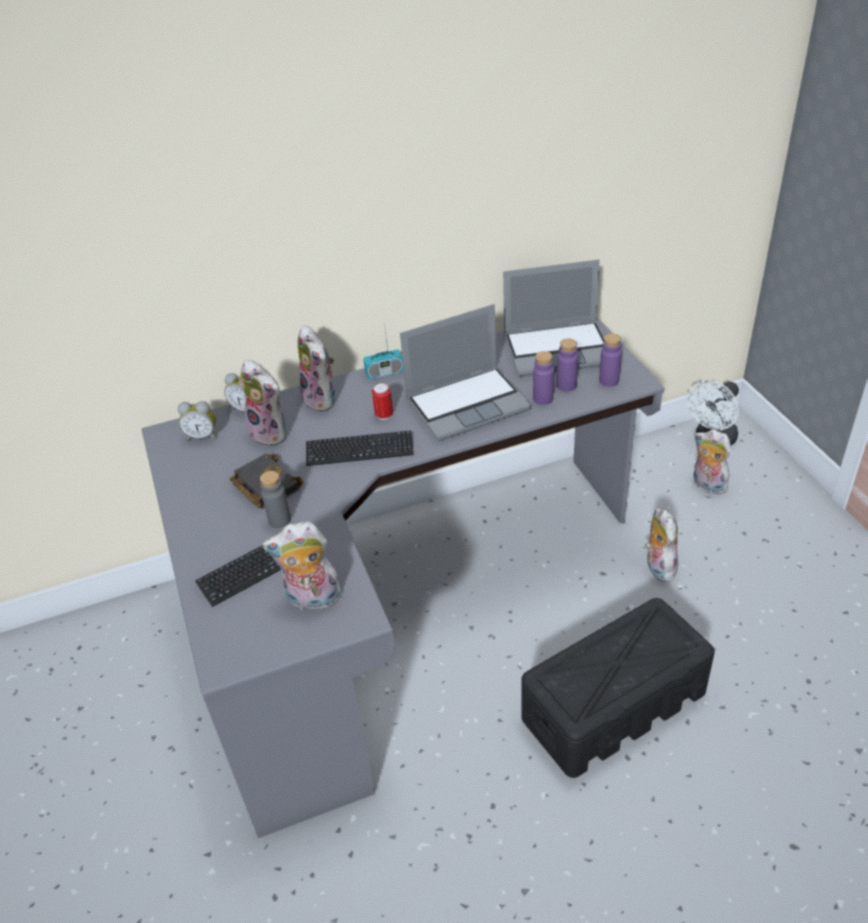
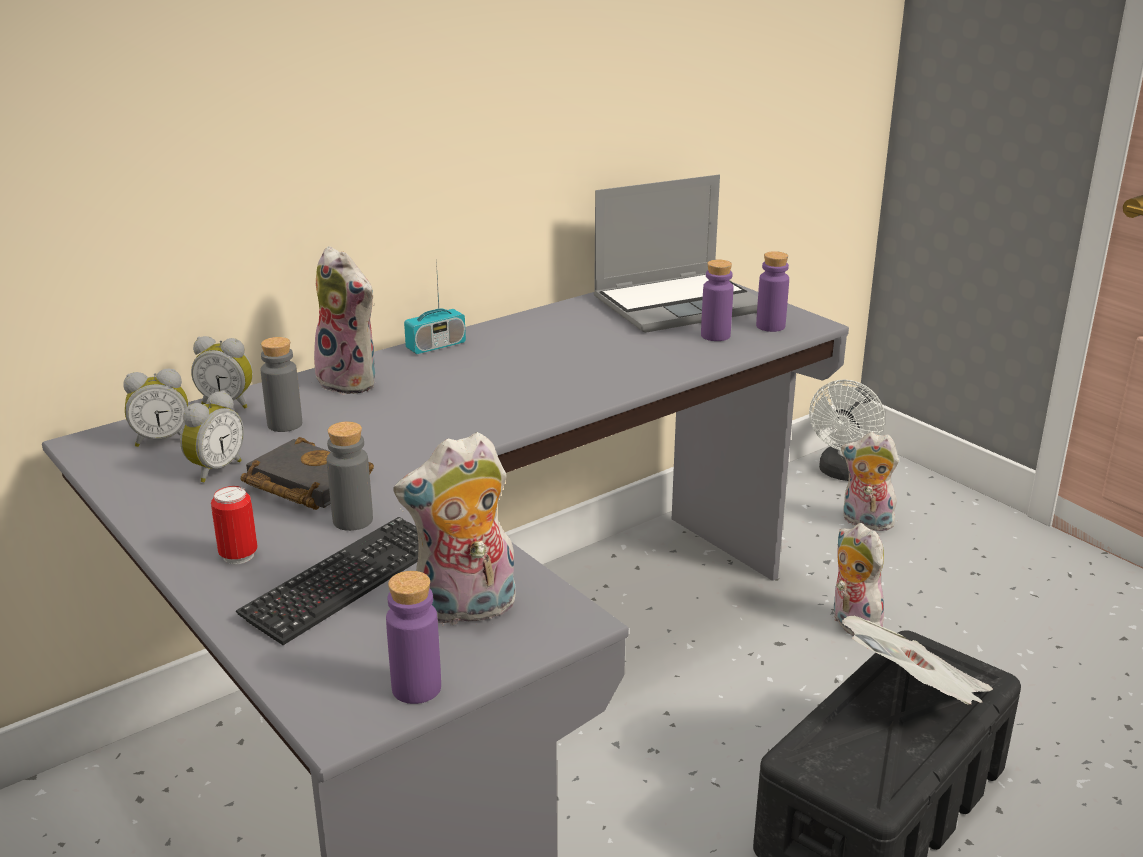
camera: 20 degrees left, 15 degrees down
plush toy [241,359,286,447] -> grey bottle [261,337,302,432]
keyboard [306,430,414,466] -> none
can [372,383,393,420] -> can moved to [211,486,258,564]
laptop [400,304,531,441] -> none
purple bottle [533,351,554,405] -> purple bottle moved to [386,571,441,704]
none -> alarm clock [180,390,244,482]
none -> newspaper [842,616,993,705]

